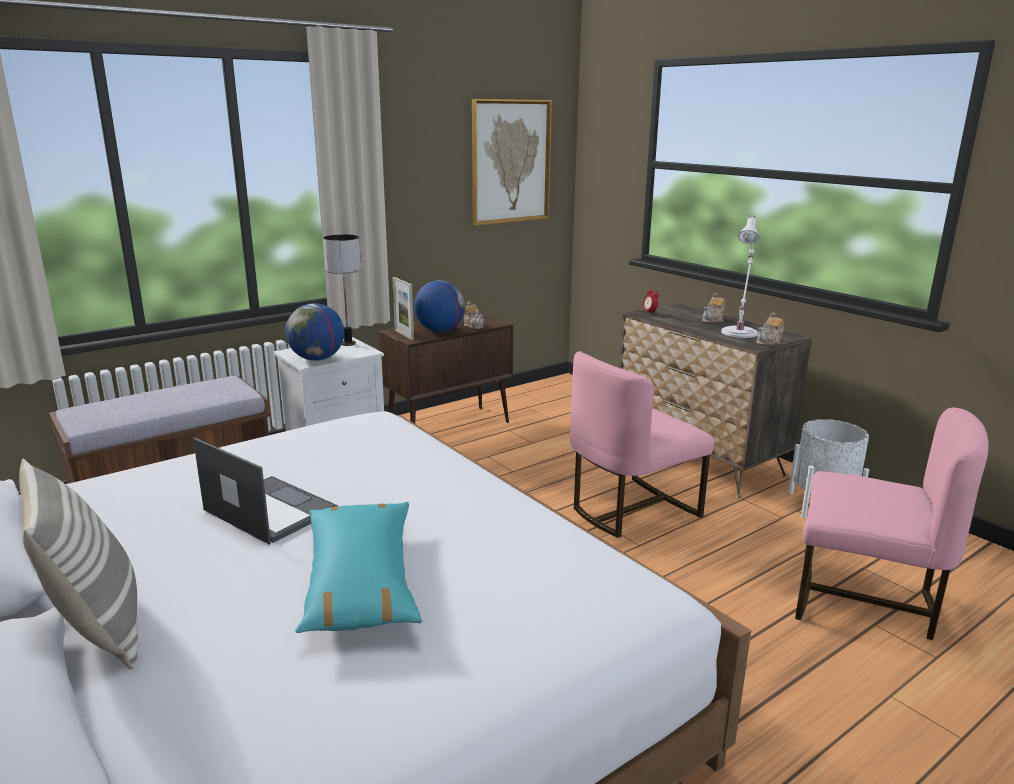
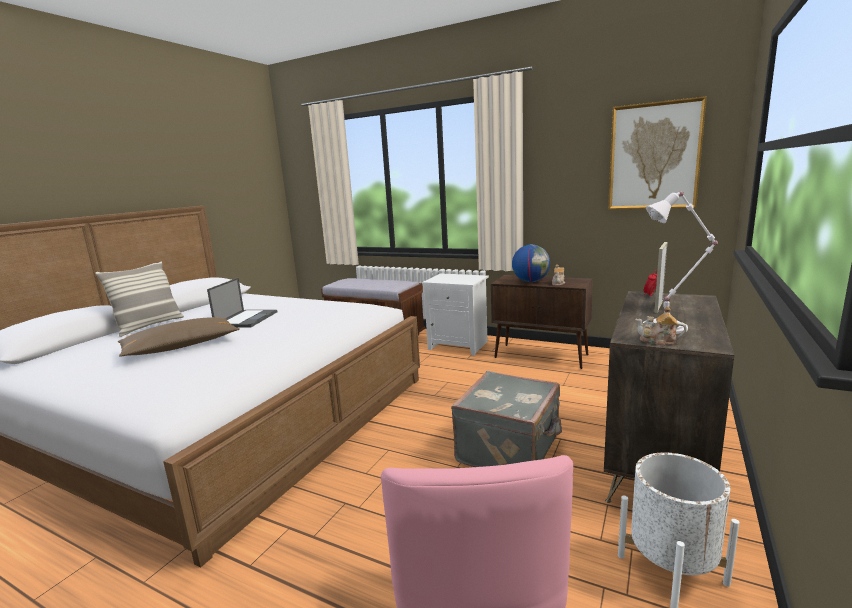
camera: 65 degrees right, 5 degrees down
globe [286,303,344,361] -> none
turquoise pillow [295,502,422,633] -> brown pillow [118,317,240,357]
table lamp [323,234,361,346] -> none
picture frame [392,277,414,340] -> picture frame moved to [654,242,668,313]
pink chair [570,351,714,538] -> grey suitcase [451,371,562,467]
teapot [702,293,726,323] -> none

